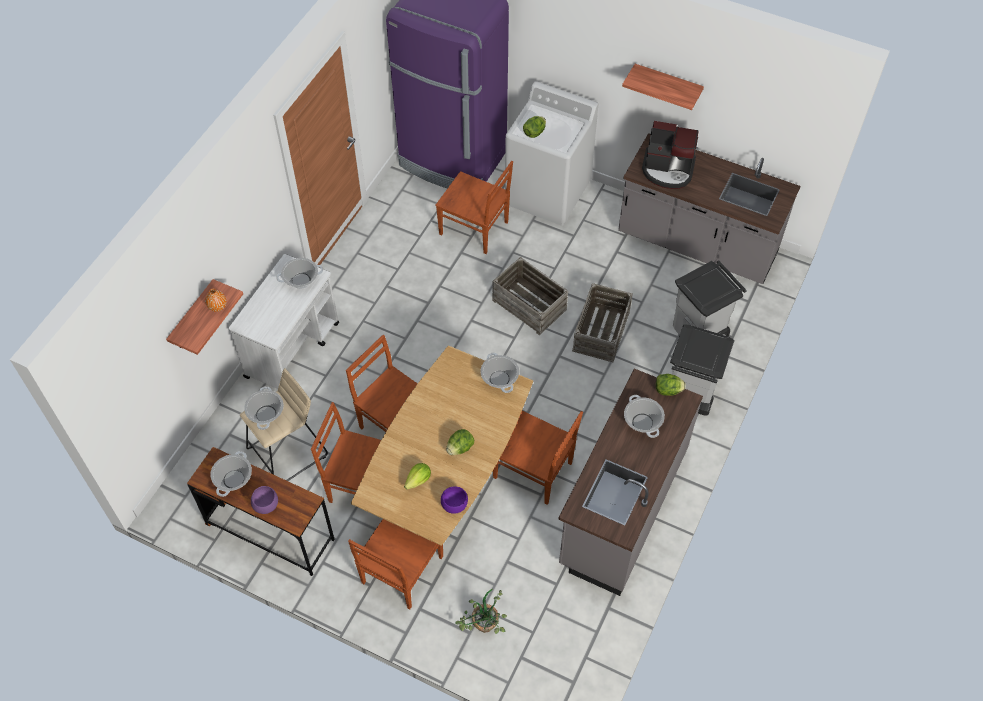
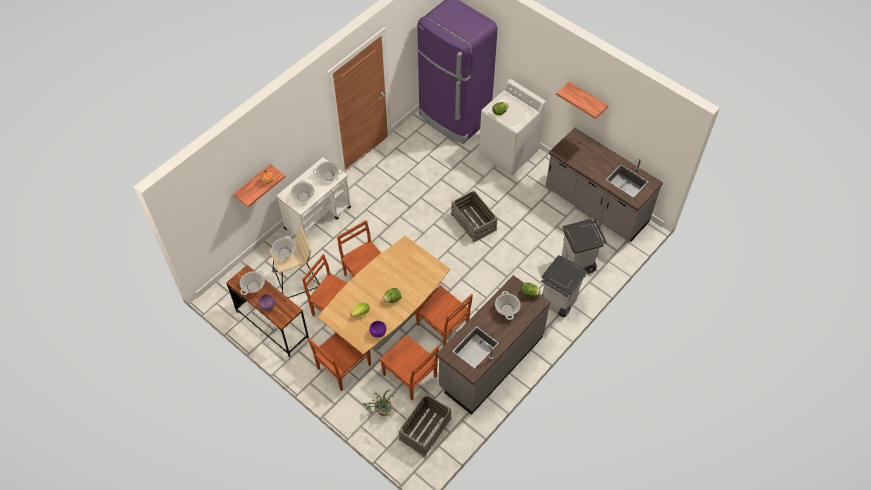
camera: 15 degrees right, 0 degrees up
brown chair [436,161,513,254] -> brown chair moved to [380,334,439,400]
cooking pot [480,353,519,393] -> cooking pot moved to [291,180,315,205]
crate [572,283,633,362] -> crate moved to [399,393,451,456]
coffee machine [642,121,699,189] -> none

